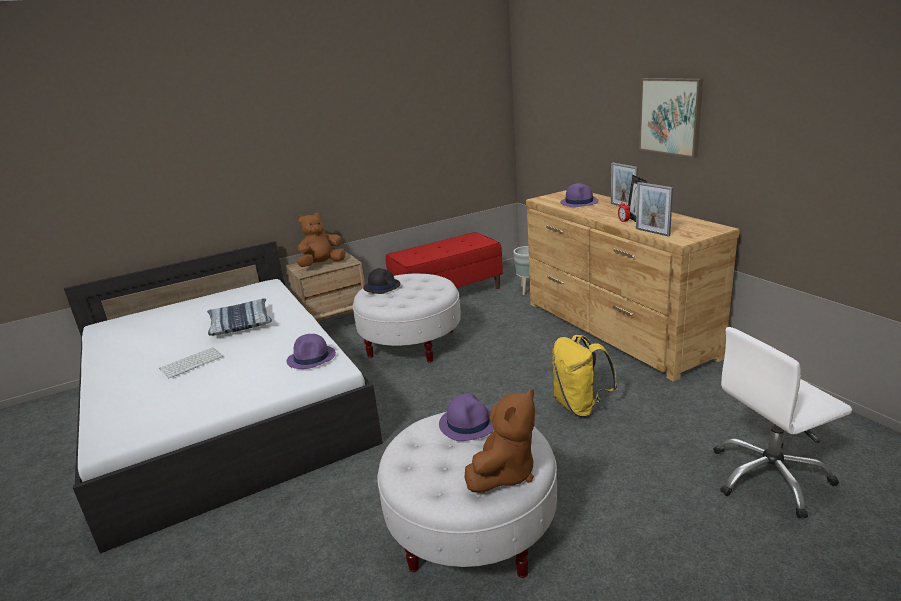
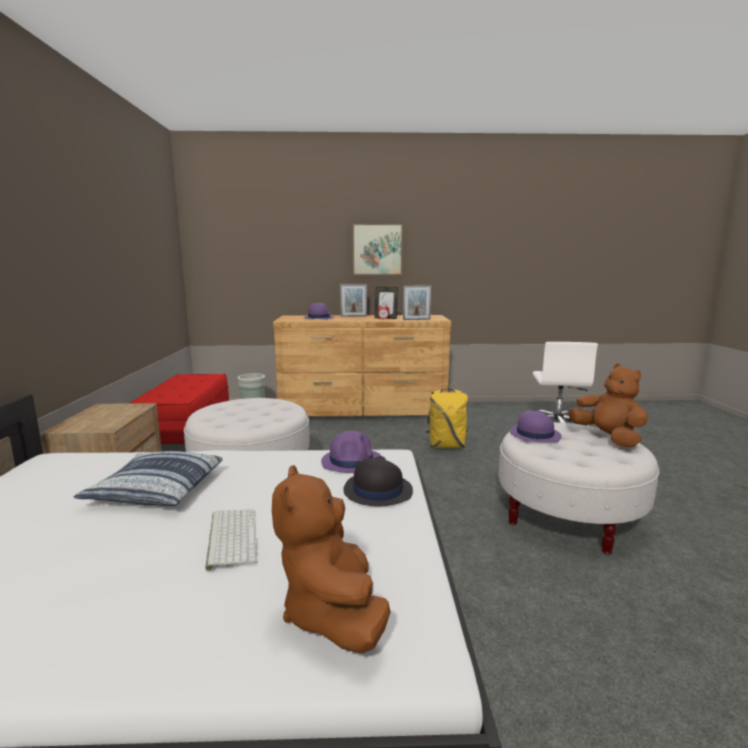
camera: 65 degrees left, 10 degrees down
brown plush toy [297,213,345,267] -> brown plush toy moved to [272,465,390,654]
black hat [363,268,401,294] -> black hat moved to [343,456,413,506]

